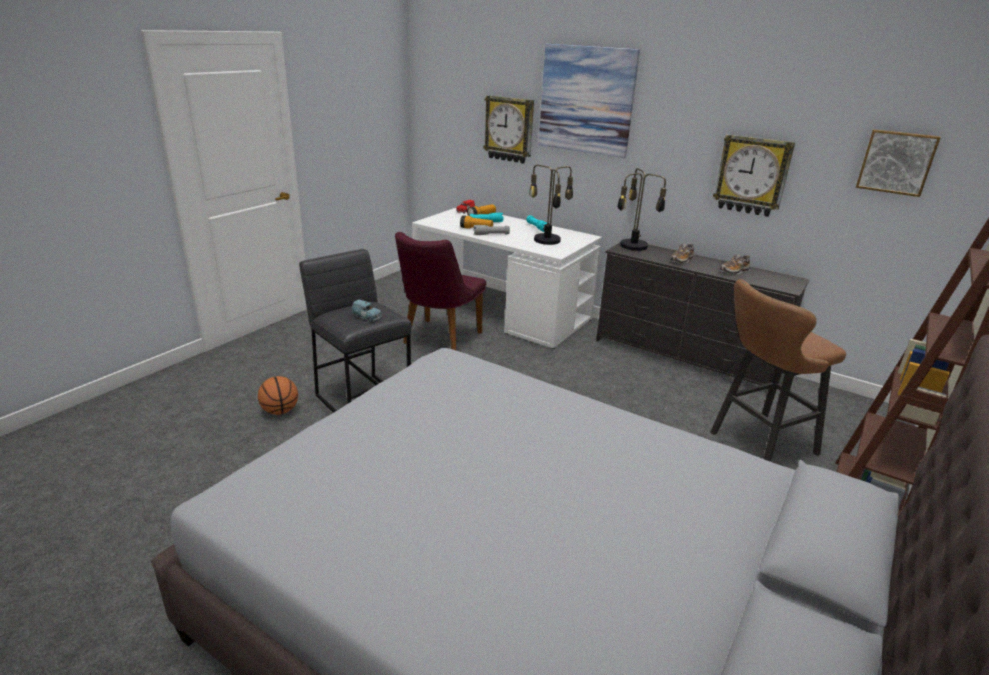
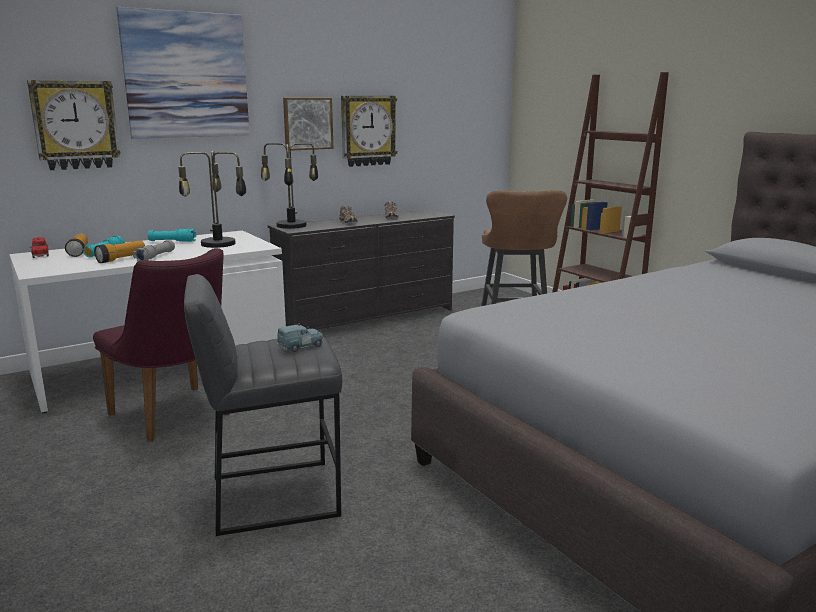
camera: 65 degrees left, 10 degrees down
basketball [258,376,298,415] -> none
picture [856,129,941,197] -> picture moved to [283,98,334,151]

